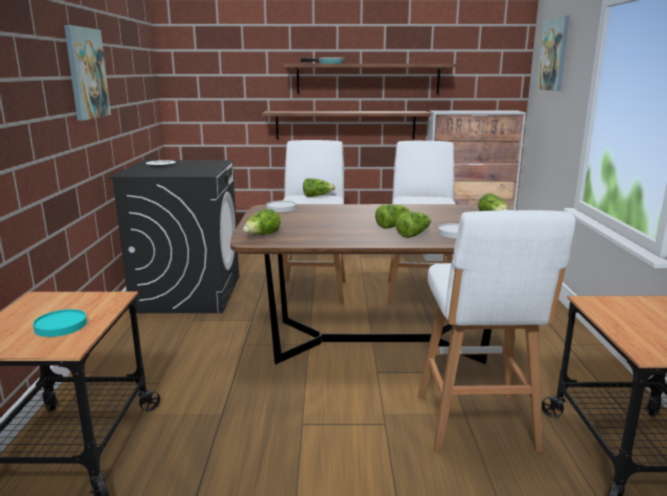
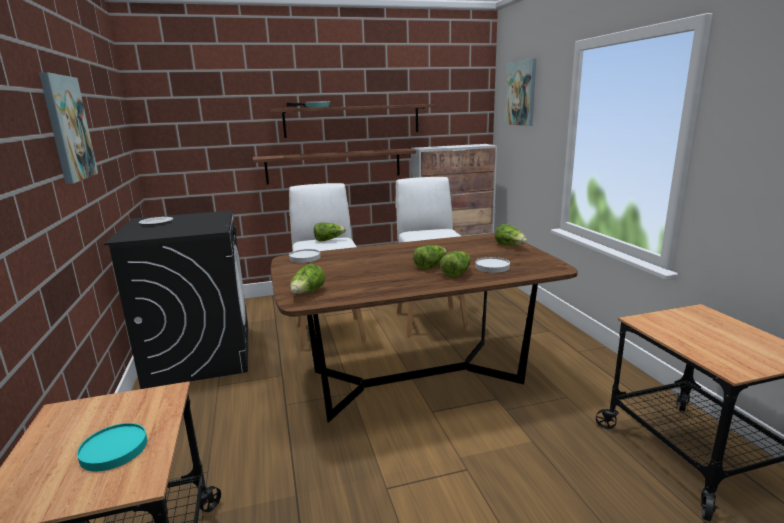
camera: 15 degrees left, 0 degrees up
white stool [418,210,575,453] -> none

